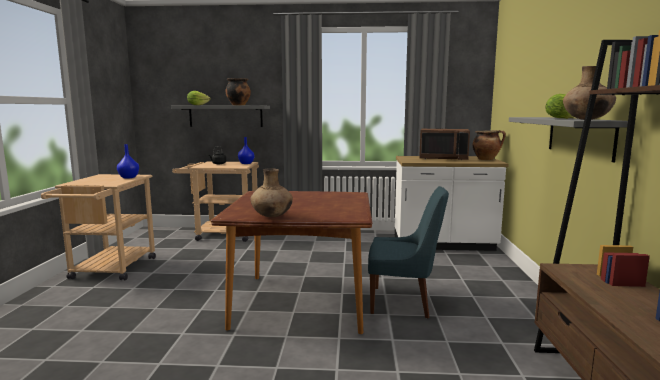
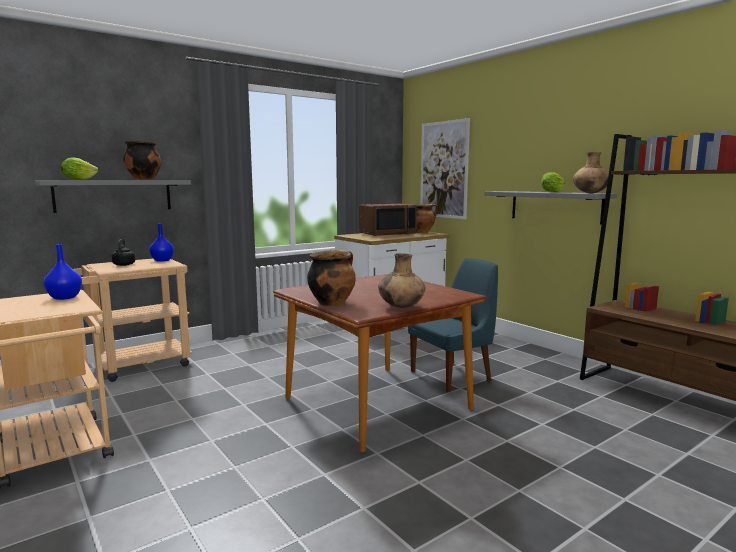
camera: 40 degrees left, 0 degrees up
none -> cooking pot [307,250,356,307]
none -> picture [420,118,470,219]

